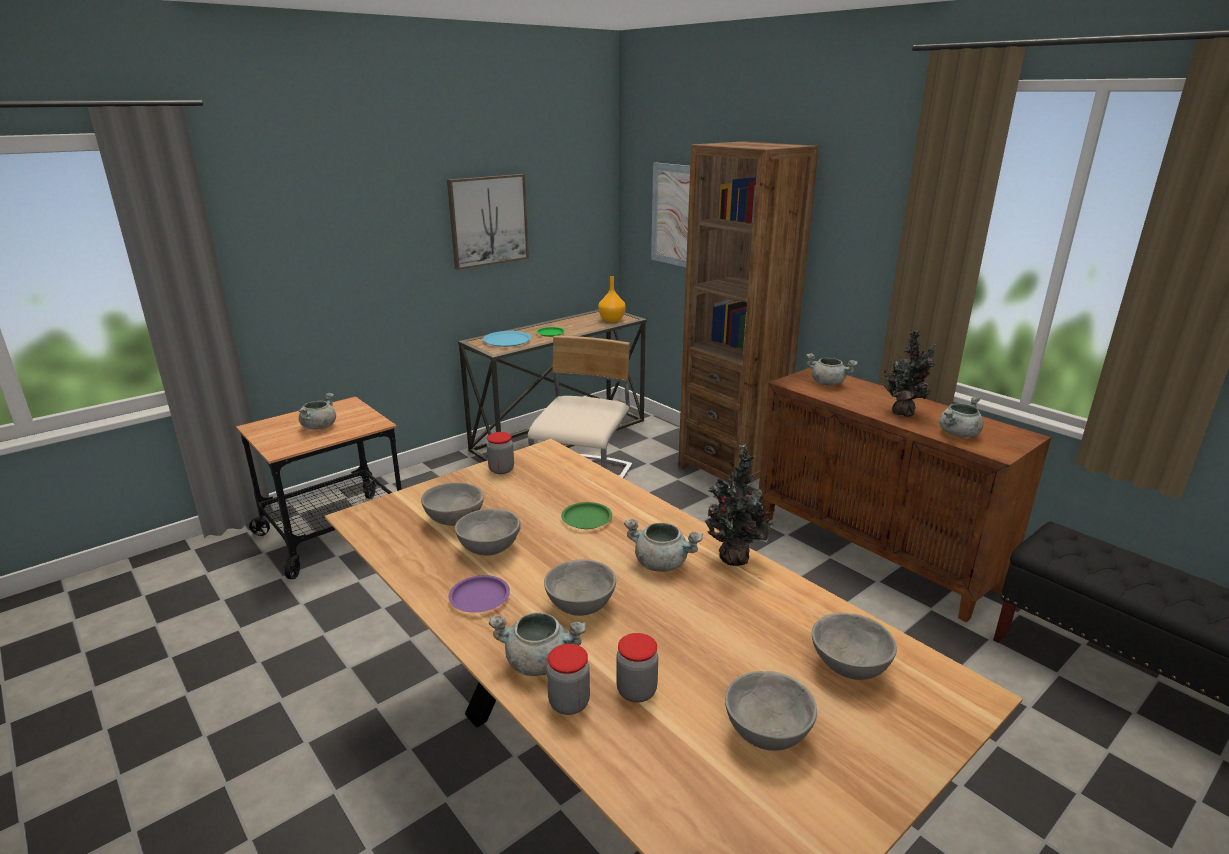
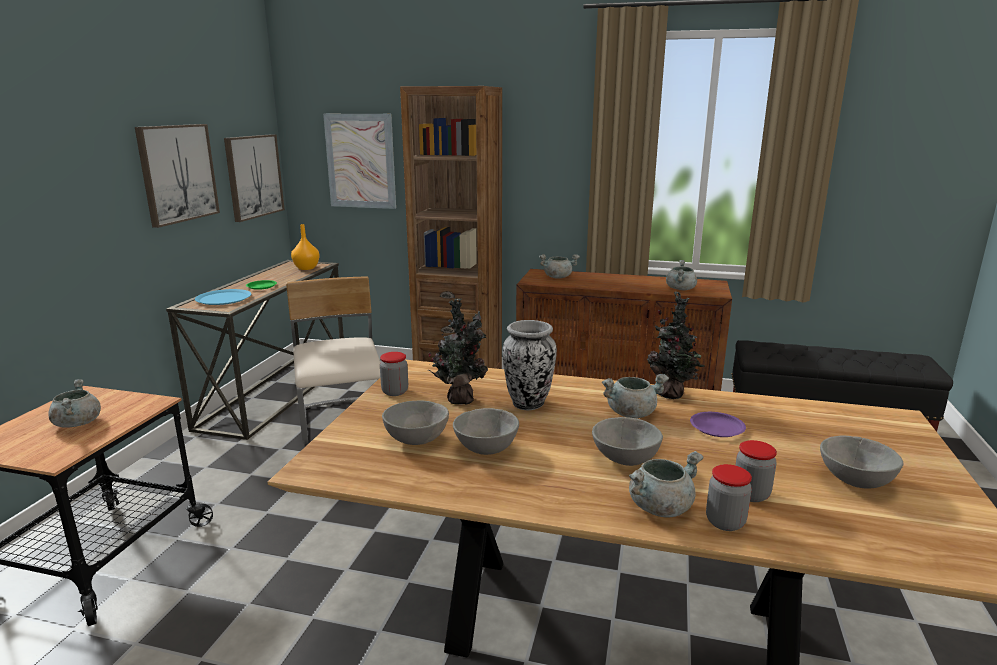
camera: 35 degrees left, 5 degrees down
purple plate [449,575,510,613] -> purple plate moved to [690,412,746,437]
green plate [561,502,612,529] -> vase [502,320,557,410]
grey bowl [812,612,897,680] -> none
potted plant [881,330,936,417] -> potted plant moved to [428,298,488,405]
none -> picture [224,134,285,222]

